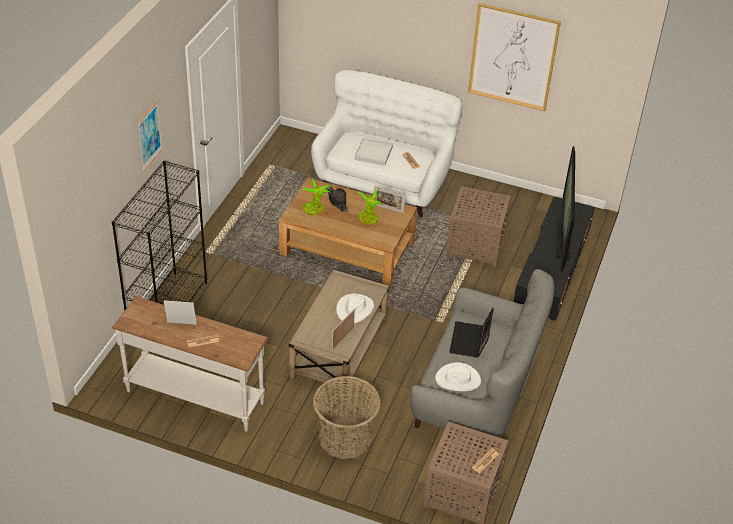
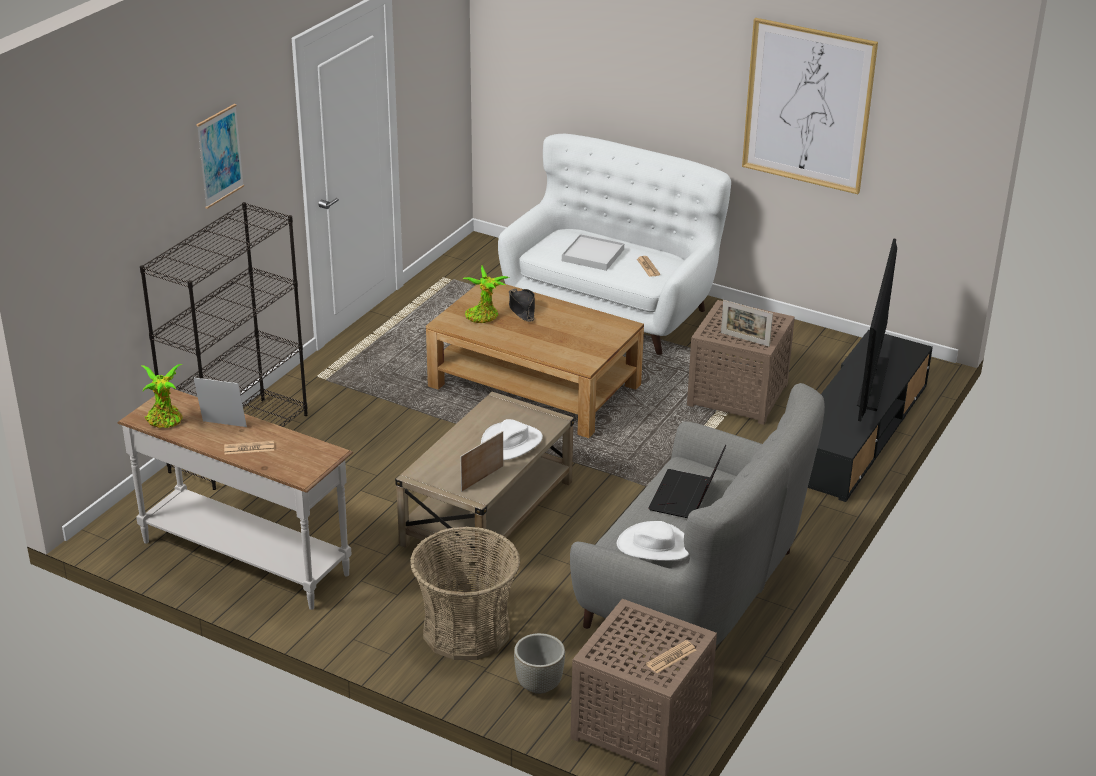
camera: 10 degrees right, 10 degrees down
potted plant [358,189,383,225] -> potted plant moved to [142,364,183,428]
picture frame [374,186,406,213] -> picture frame moved to [721,300,773,347]
none -> grey planter [514,633,565,694]

